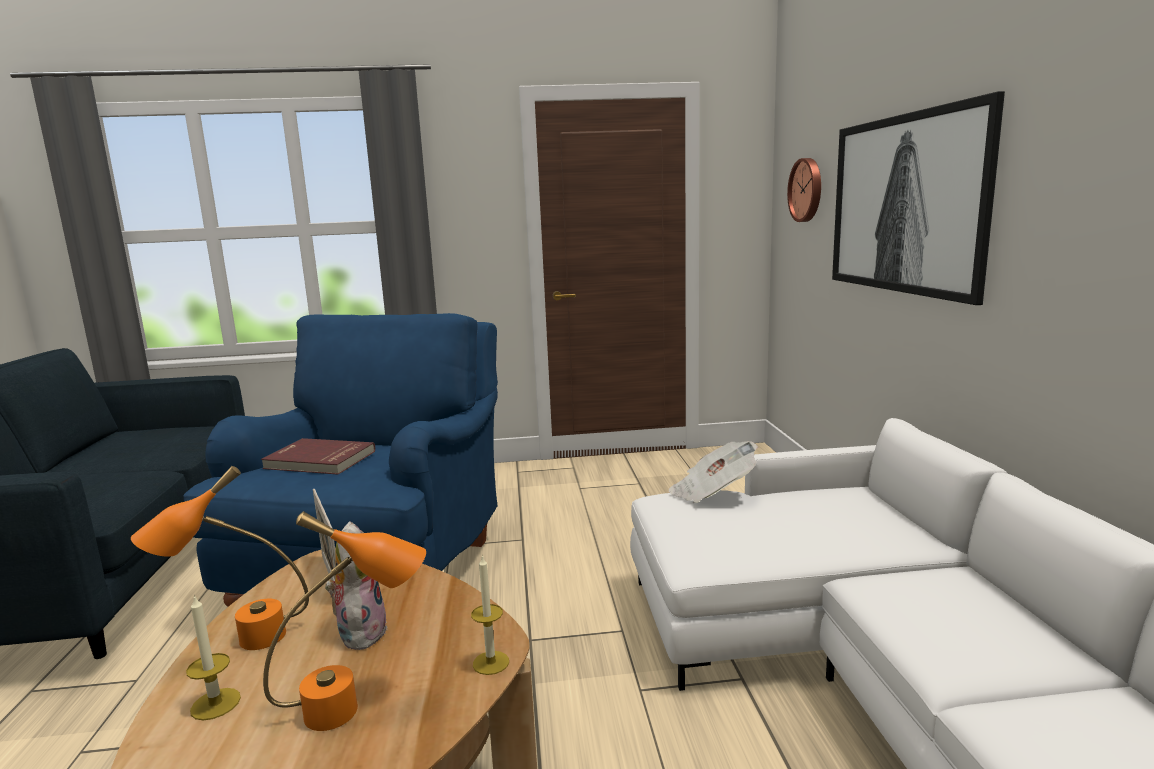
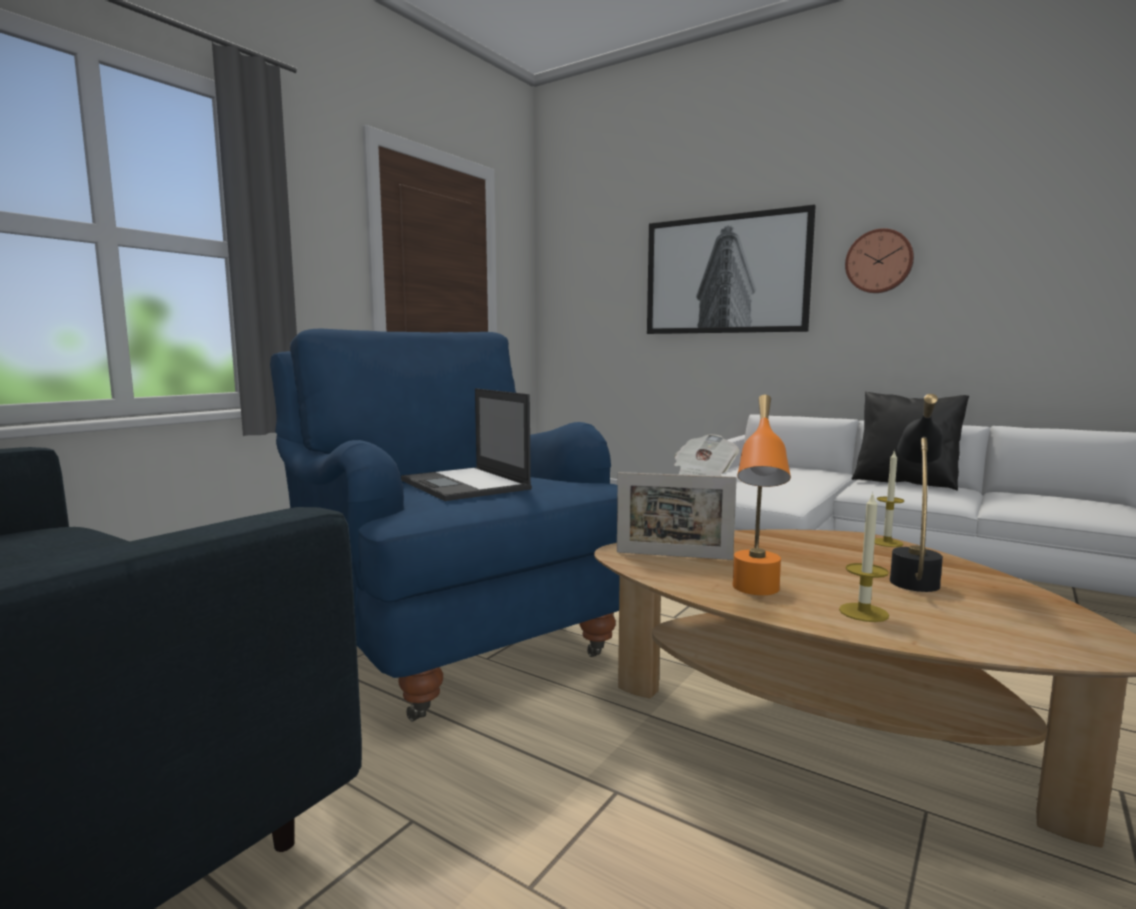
camera: 50 degrees left, 5 degrees down
red book [261,438,375,475] -> laptop [401,388,532,501]
orange table lamp [263,511,426,731] -> black table lamp [890,394,943,592]
plush toy [325,521,387,650] -> none
wall clock [787,158,821,222] -> wall clock moved to [845,228,914,293]
none -> black pillow [851,391,969,491]

